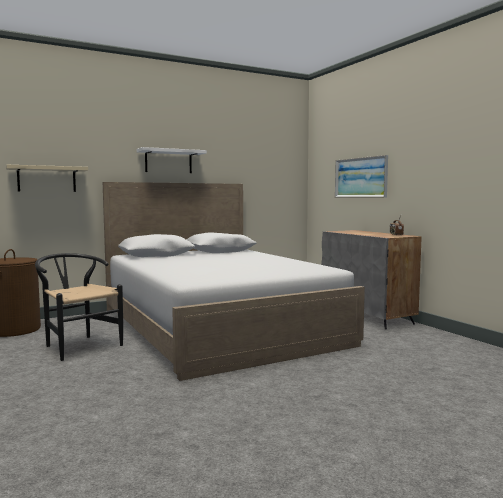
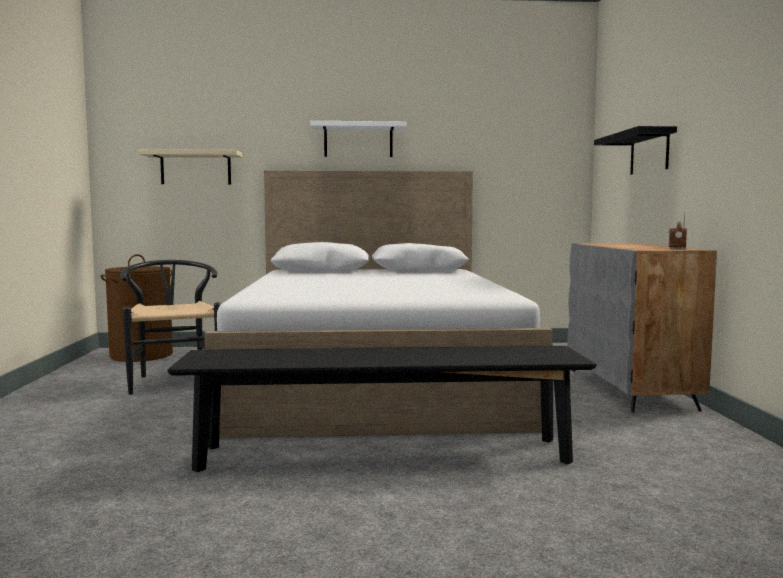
camera: 25 degrees right, 0 degrees up
picture [335,155,388,198] -> black shelf [594,126,677,175]
none -> black bench [167,346,596,472]

